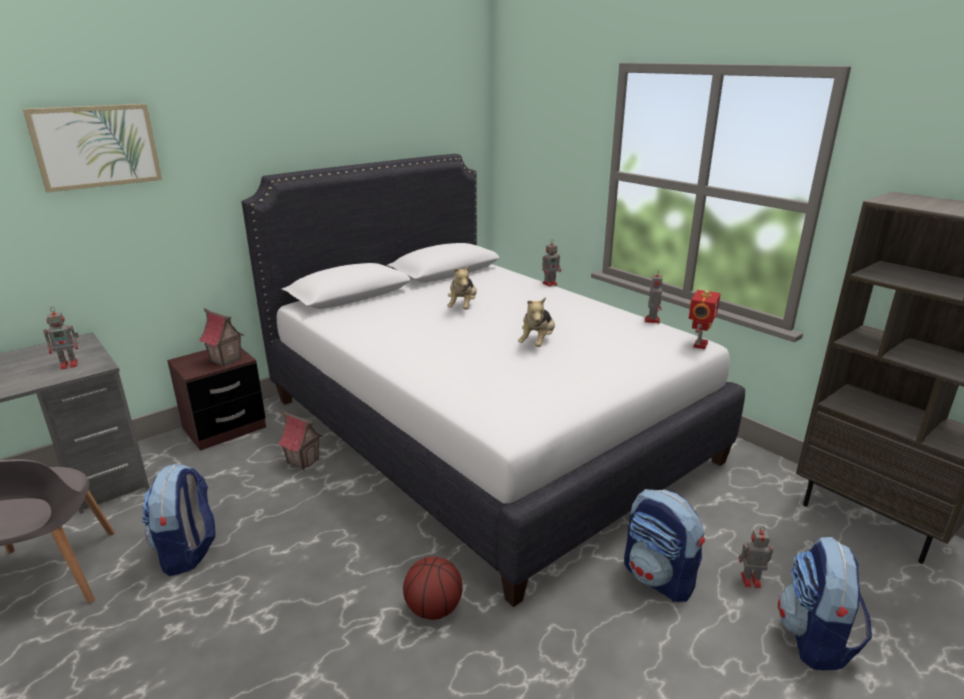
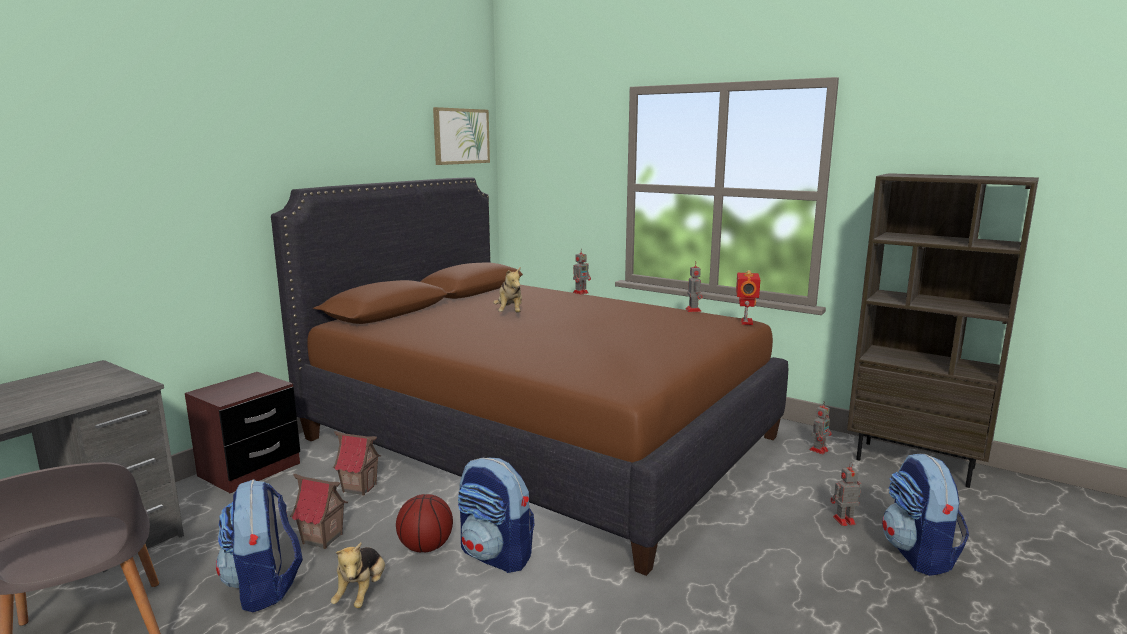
camera: 15 degrees left, 10 degrees down
picture [23,104,162,192] -> picture moved to [433,107,490,165]
toy robot [43,307,79,370] -> toy robot moved to [809,402,832,454]
toy house [199,308,244,367] -> toy house moved to [290,474,348,549]
white bed [241,154,745,607] -> brown bed [271,177,788,576]
basketball [403,556,463,620] -> basketball moved to [396,494,453,552]
plush toy [518,297,555,347] -> plush toy moved to [331,542,385,608]
backpack [624,489,705,602] -> backpack moved to [458,458,535,573]

